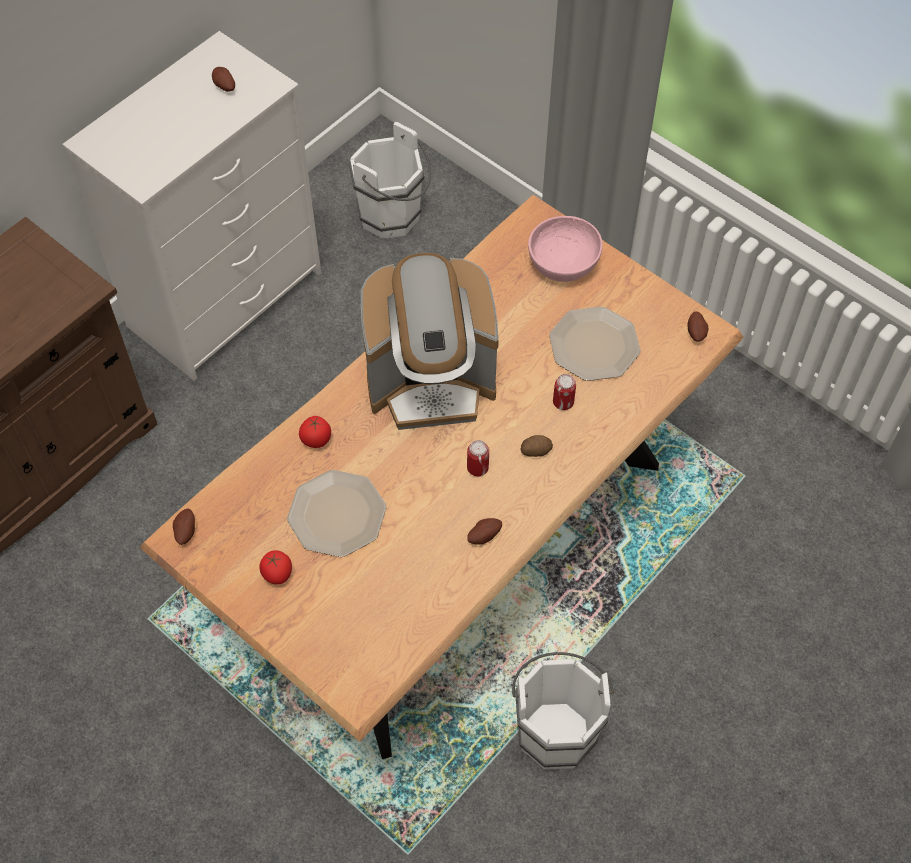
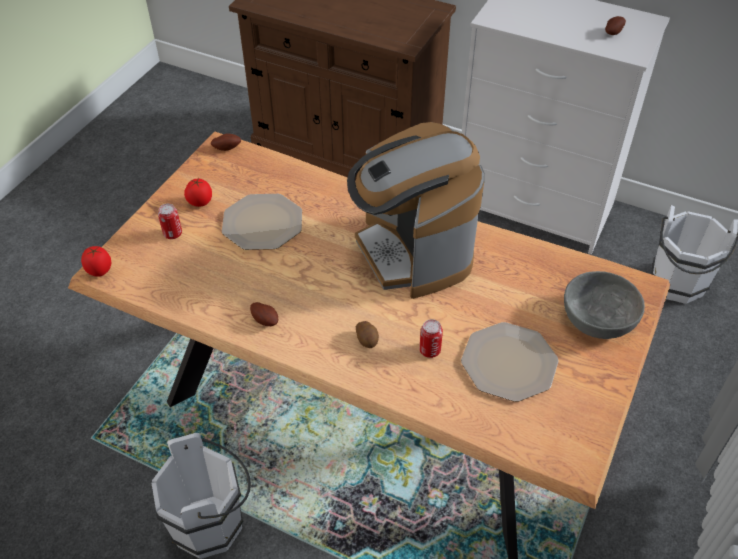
camera: 75 degrees right, 10 degrees down
tomato [299,416,331,448] -> tomato moved to [81,246,112,277]
can [467,440,489,476] -> can moved to [158,204,182,239]
pink bowl [528,216,603,282] -> grey bowl [564,271,645,339]
potato [687,311,708,342] -> none

